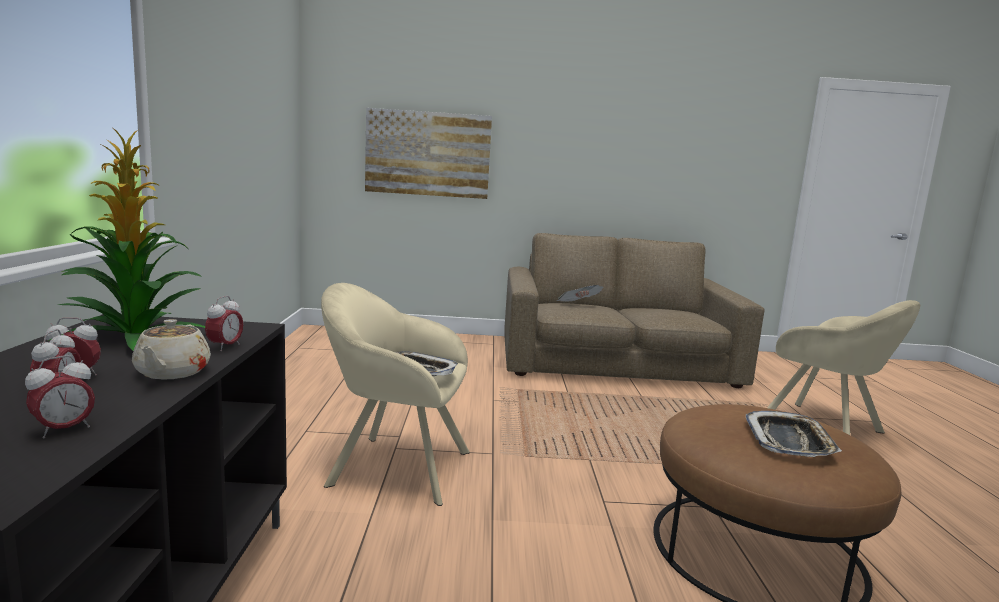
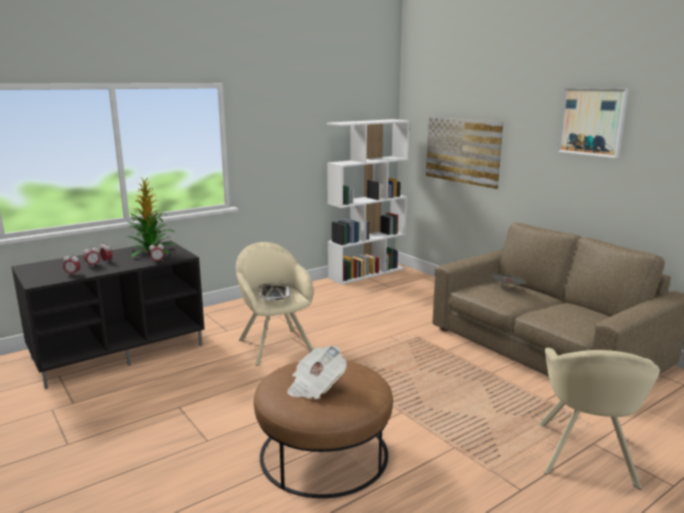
camera: 55 degrees right, 5 degrees up
beige teapot [132,319,211,380] -> none
tray [746,411,842,457] -> newspaper [287,346,347,399]
none -> white bookcase [327,119,409,285]
none -> picture [558,88,629,158]

